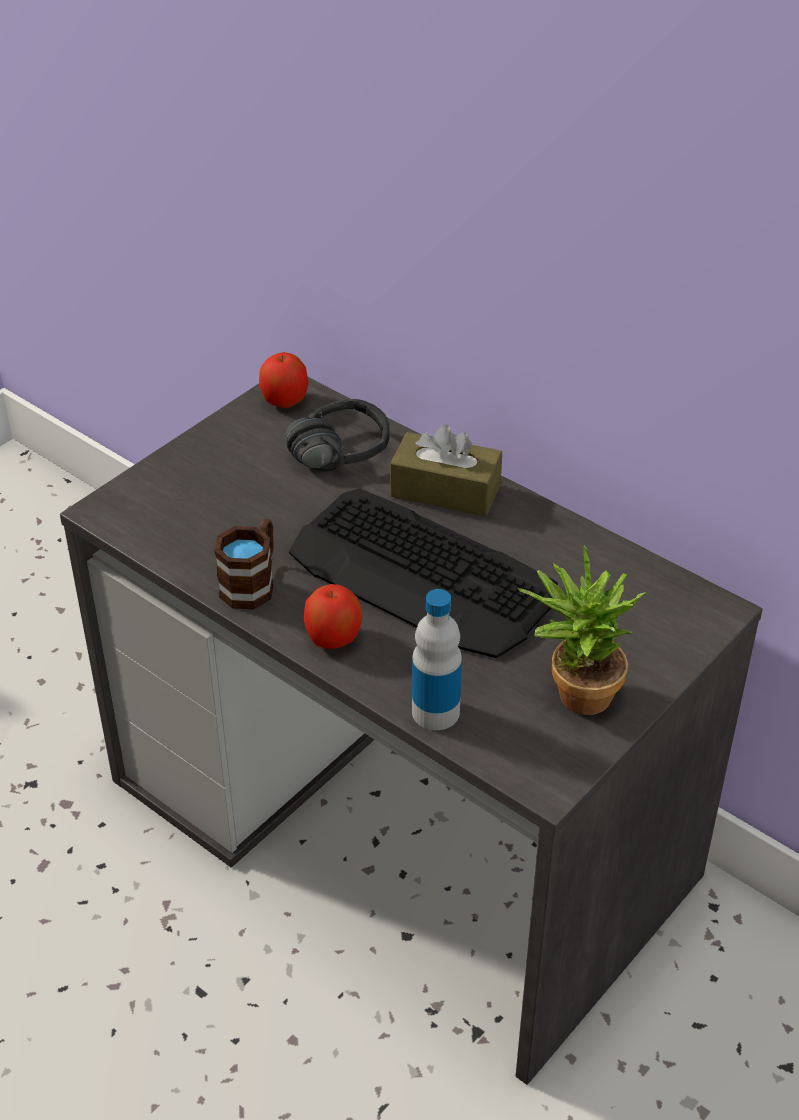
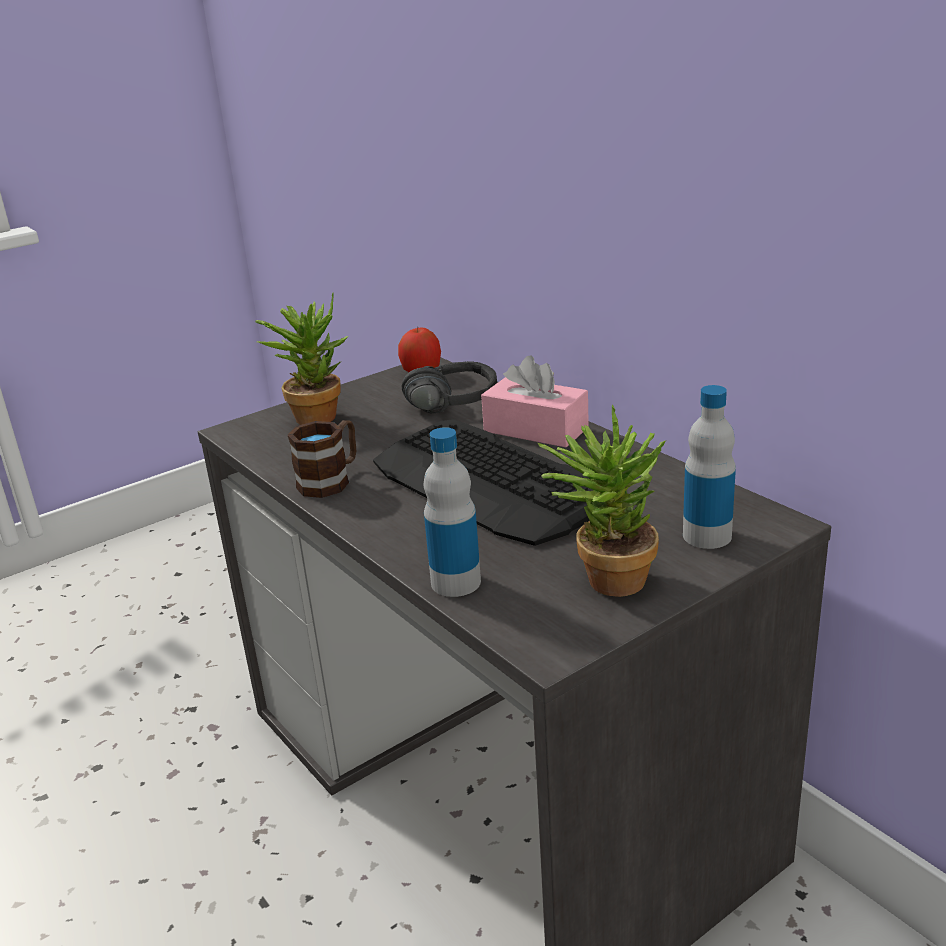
camera: 15 degrees right, 15 degrees down
apple [304,584,362,649] -> none
brown tissue box [390,424,502,516] -> pink tissue box [481,356,589,447]
none -> potted plant [255,293,348,425]
none -> bottle [683,385,736,549]

